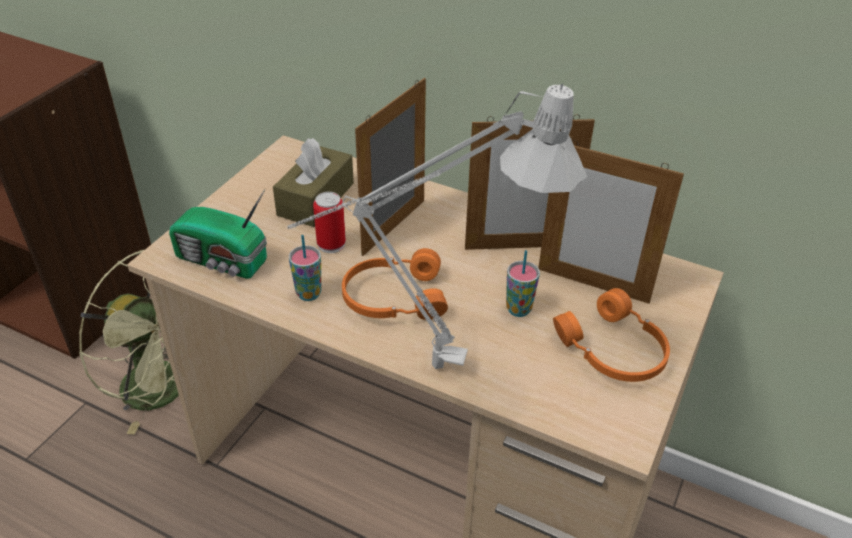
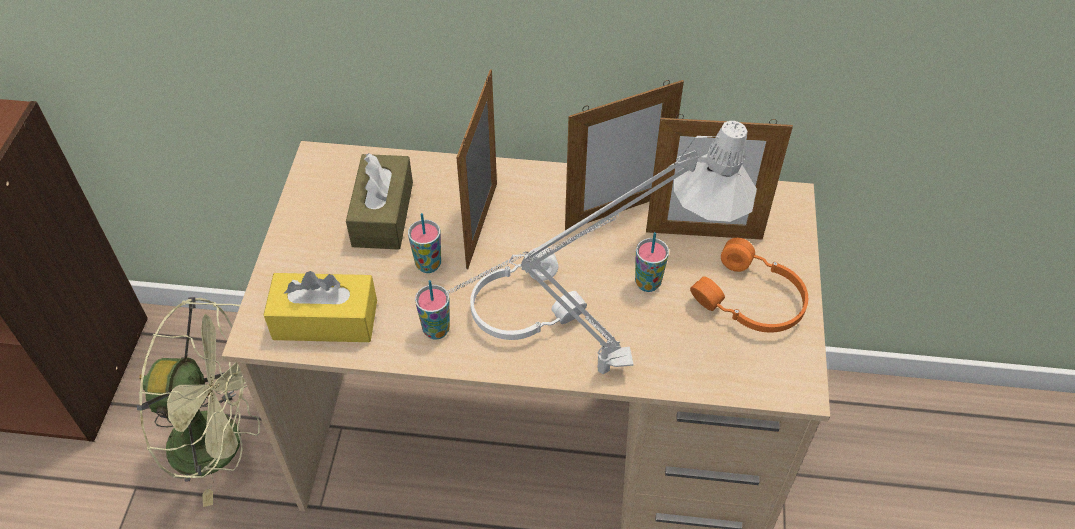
camera: 20 degrees left, 10 degrees up
radio [169,189,267,279] -> yellow tissue box [264,271,377,342]
can [313,192,346,253] -> cup [408,213,441,273]
orange headphones [342,248,448,320] -> white headphones [470,247,587,340]

